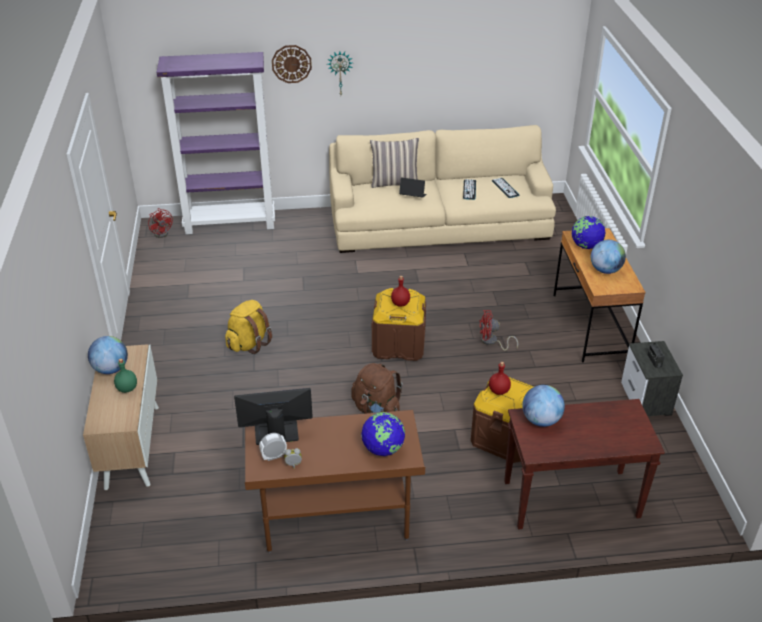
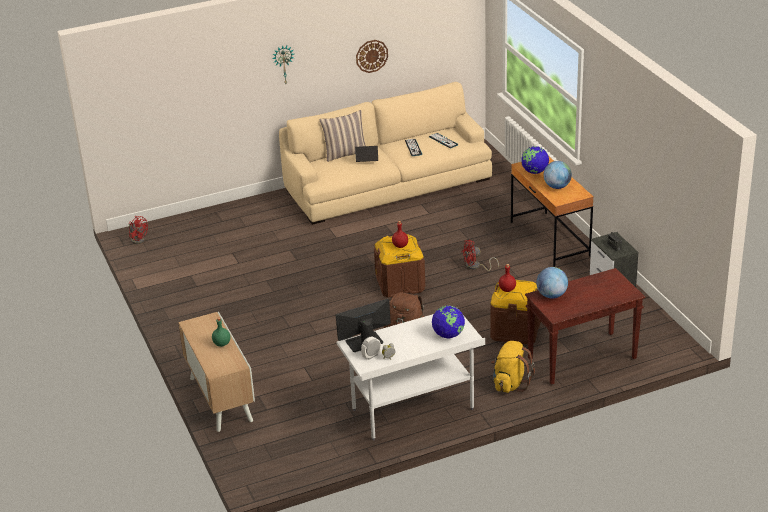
camera: 15 degrees left, 5 degrees down
globe [88,336,128,374] -> none
purple bookcase [157,52,275,234] -> none
yellow backpack [225,300,272,354] -> yellow backpack moved to [491,341,535,393]
brown desk [245,410,425,553] -> white desk [337,314,485,440]
wall clock [272,45,312,83] -> wall clock moved to [356,40,388,73]

